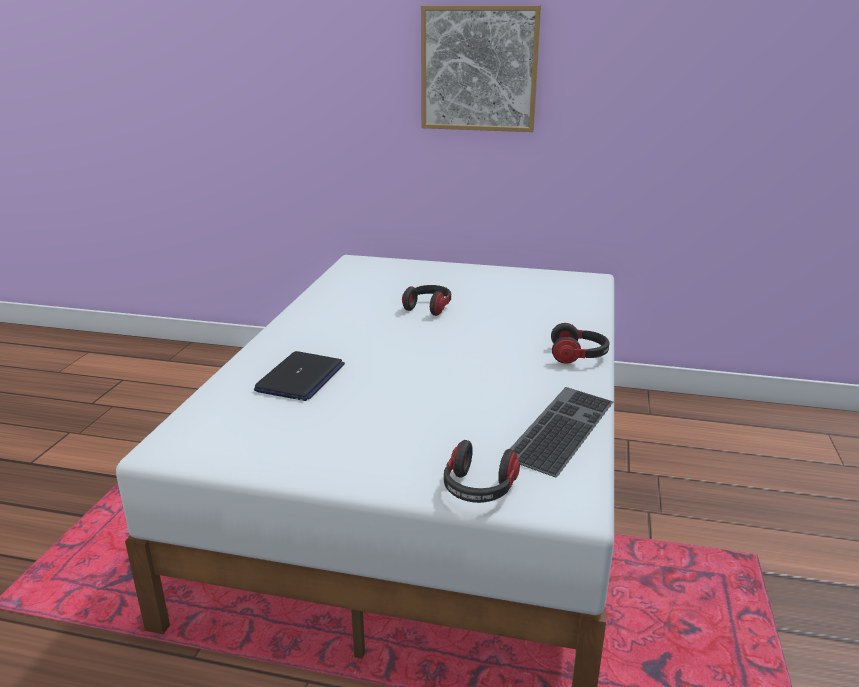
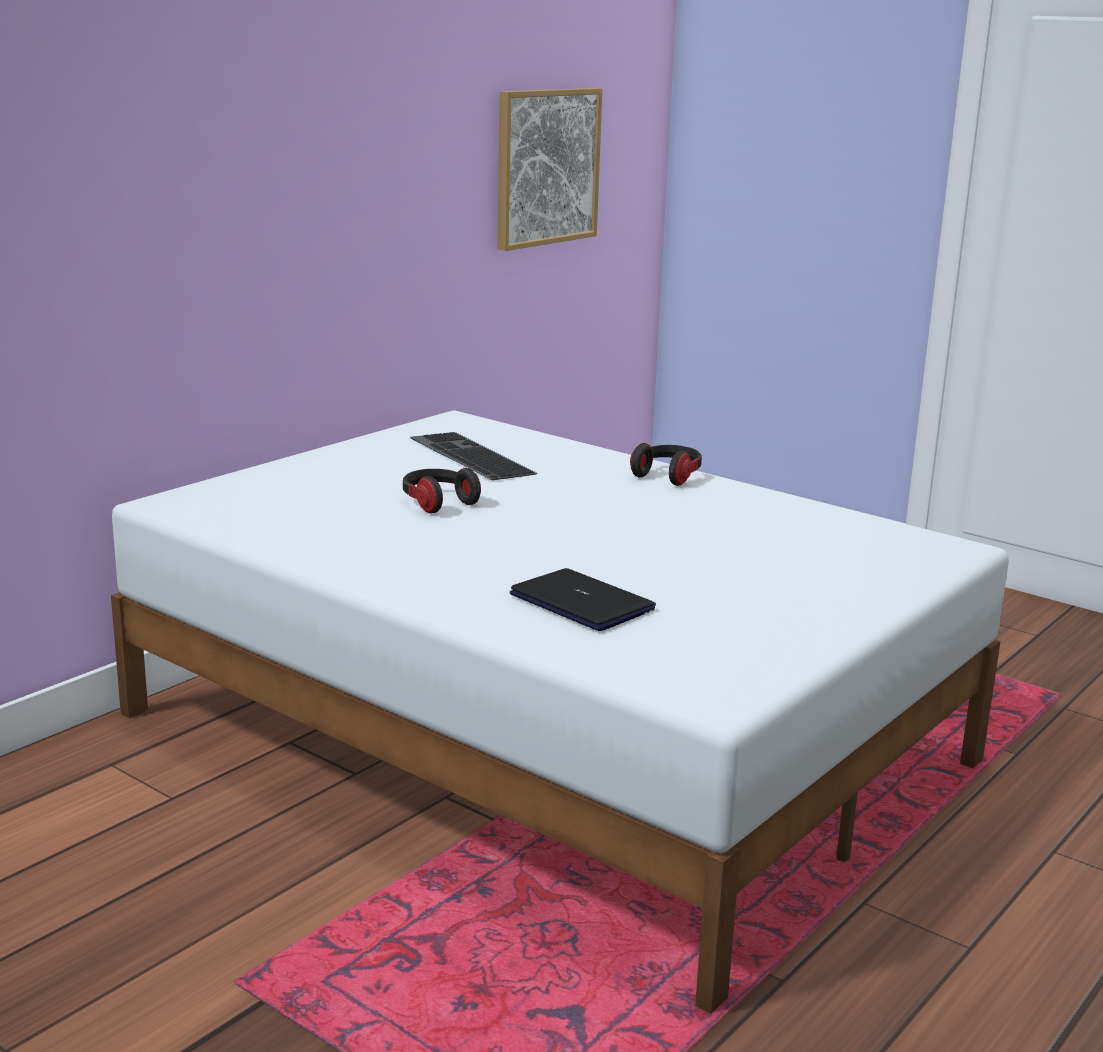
camera: 65 degrees left, 5 degrees down
picture [421,6,541,132] -> picture moved to [497,88,603,251]
headphones [444,440,520,503] -> none
keyboard [510,387,613,478] -> keyboard moved to [410,432,538,480]

